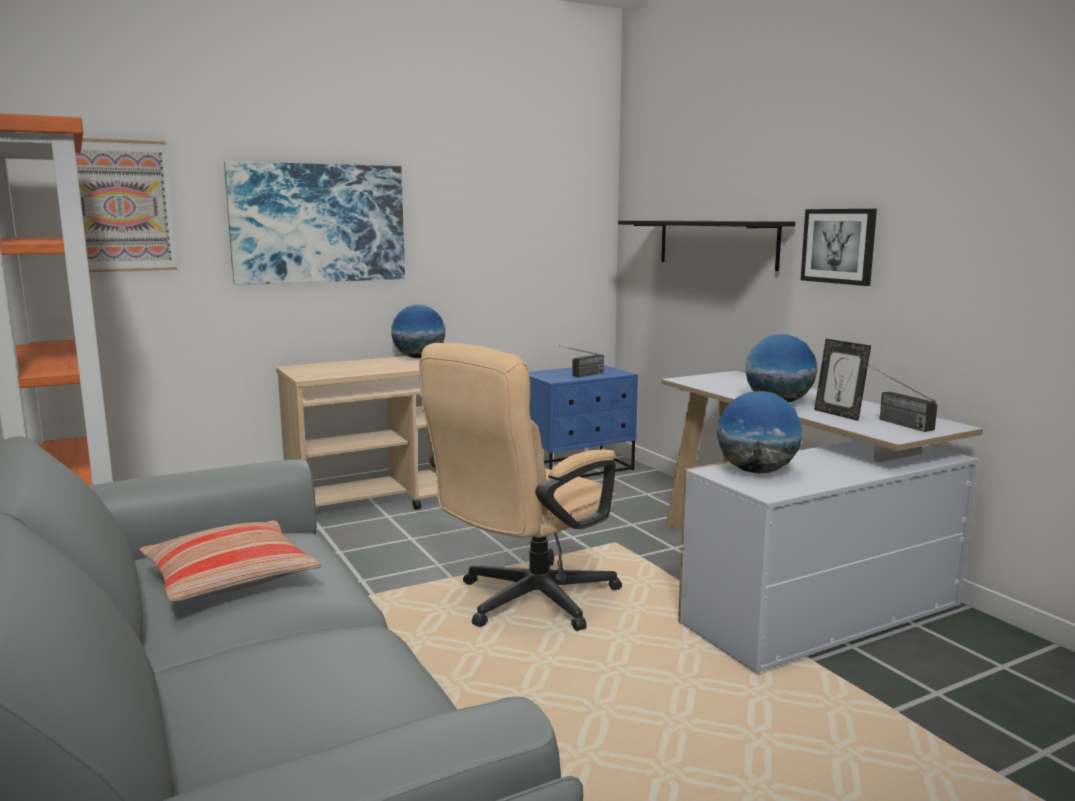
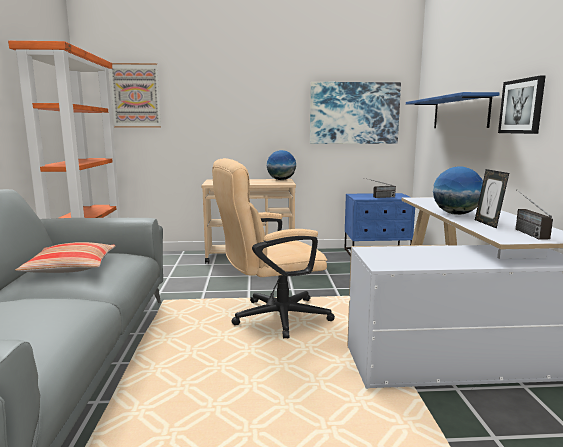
camera: 25 degrees right, 0 degrees up
picture [224,161,405,285] -> picture moved to [310,82,401,144]
black shelf [618,220,795,271] -> blue shelf [406,92,500,128]
globe [717,391,802,474] -> none

